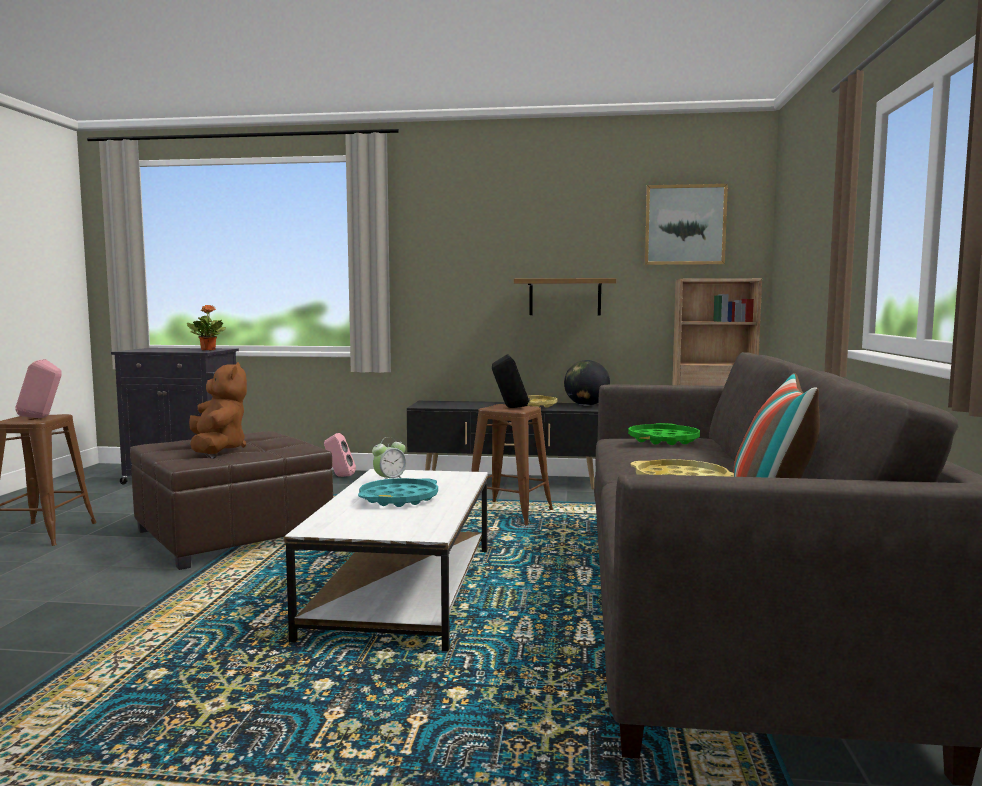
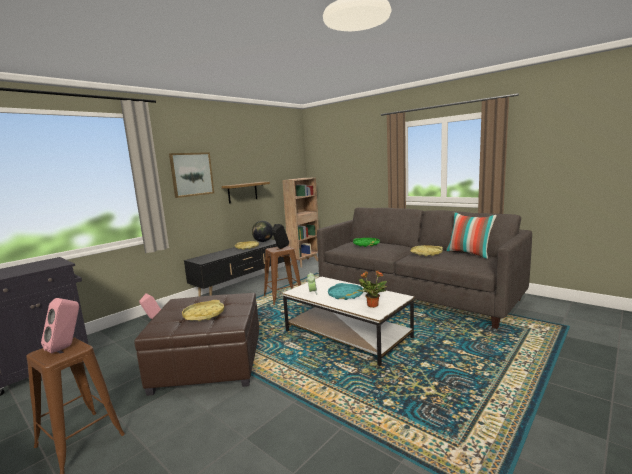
camera: 55 degrees left, 5 degrees up
potted plant [187,305,226,351] -> potted plant moved to [357,270,387,308]
brown plush toy [189,362,247,454] -> yellow tray [182,300,224,321]
picture [644,184,728,265] -> picture moved to [169,152,214,198]

